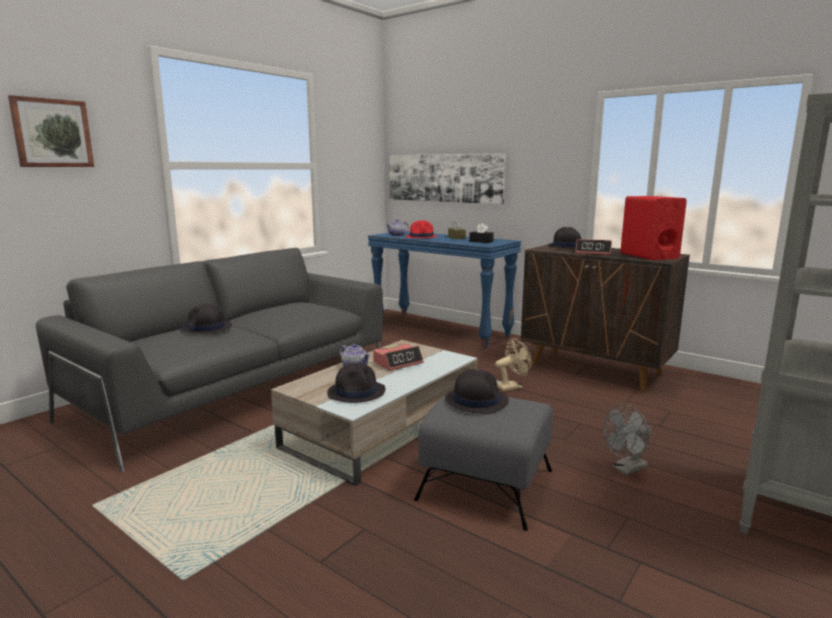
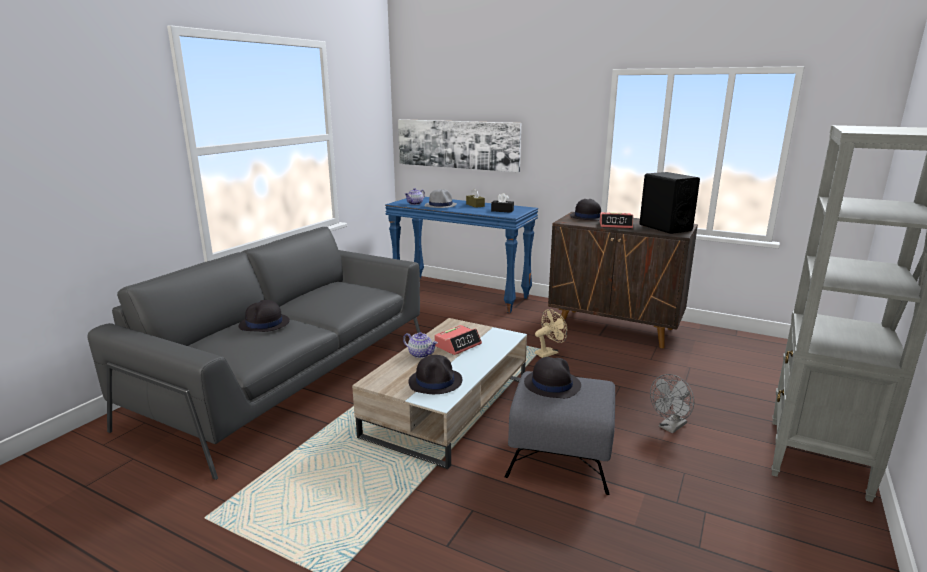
camera: 10 degrees left, 5 degrees up
picture [8,95,94,167] -> none
red hat [405,221,438,238] -> grey hat [425,189,457,208]
red speaker [621,196,687,260] -> black speaker [640,172,700,234]

